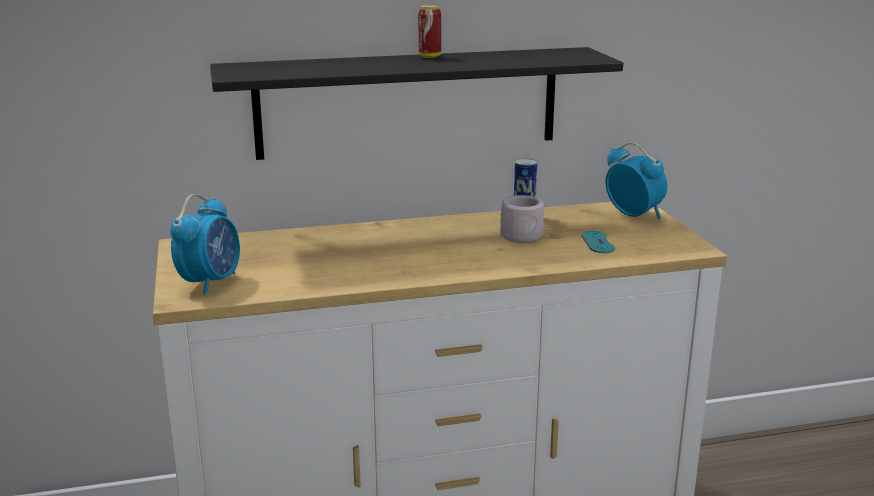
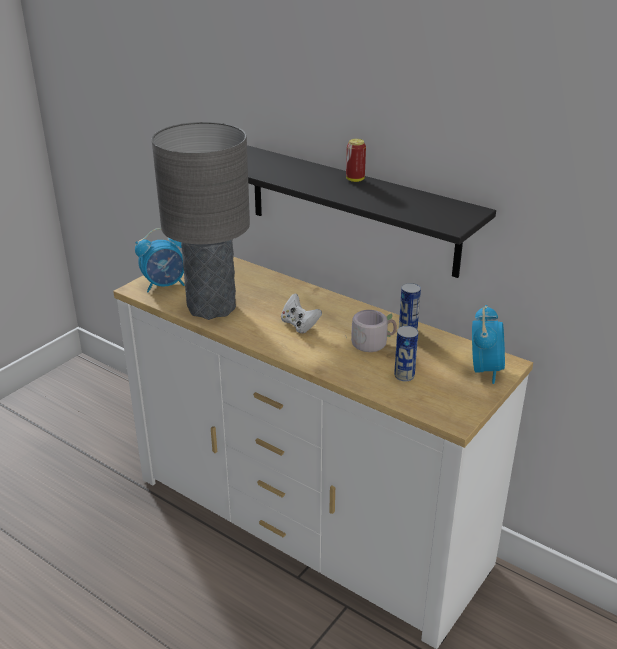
camera: 50 degrees right, 10 degrees up
turquoise game controller [582,231,615,253] -> can [394,326,418,382]
none -> grey table lamp [152,122,250,320]
none -> white game controller [281,293,322,333]

